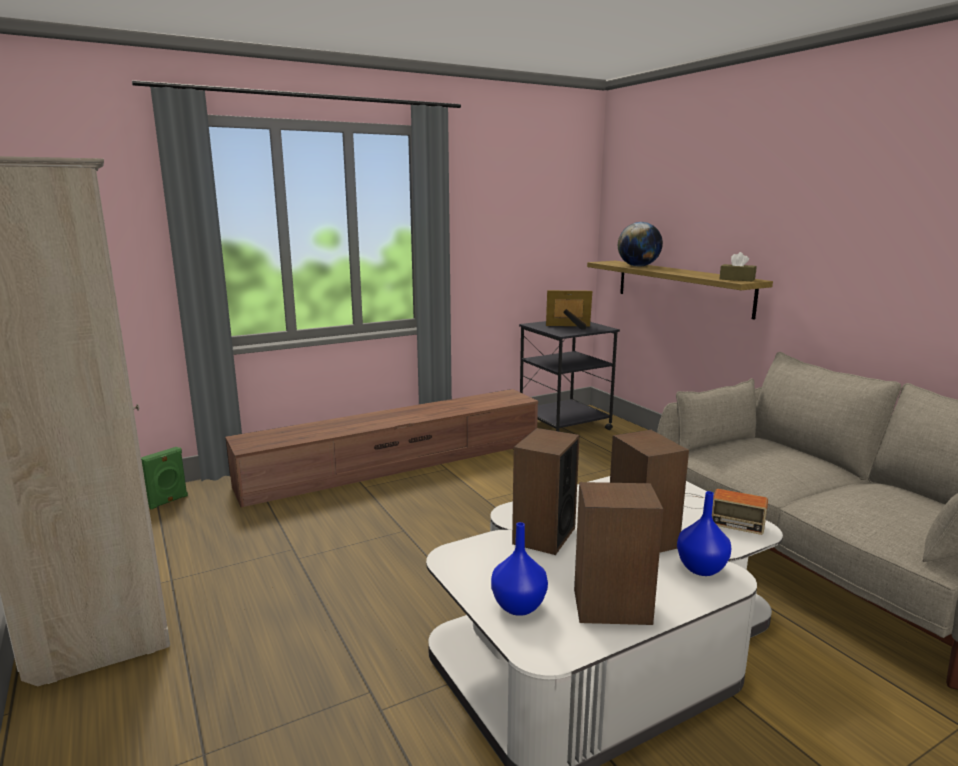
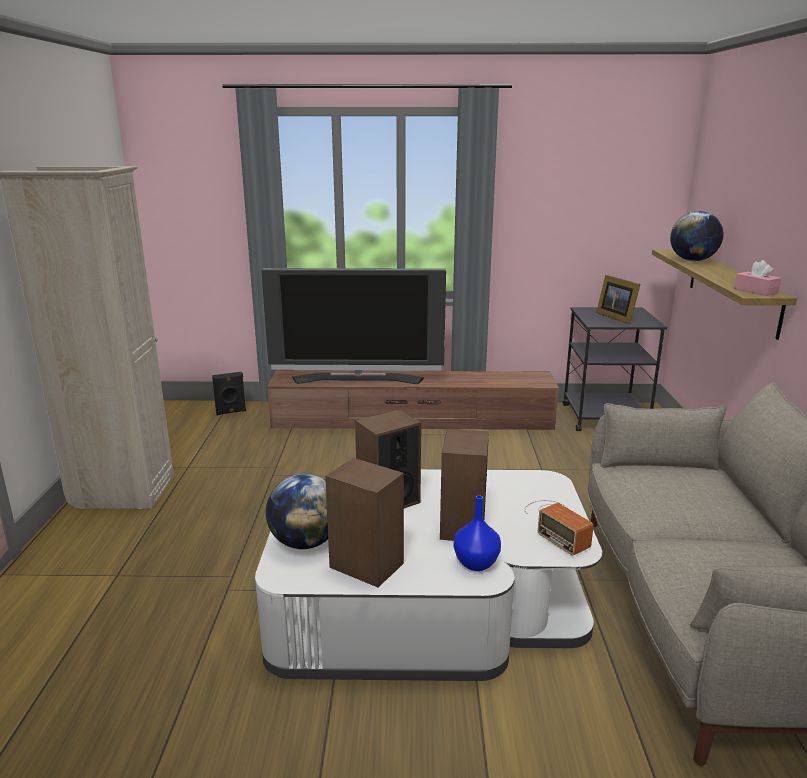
camera: 30 degrees right, 5 degrees up
green speaker [141,447,188,509] -> black speaker [212,372,246,415]
blue vase [491,522,548,616] -> globe [266,474,328,549]
picture frame [546,290,592,330] -> picture frame turned 150 degrees counterclockwise [596,275,640,324]
brown tissue box [720,252,757,281] -> pink tissue box [734,260,781,296]
none -> television [261,268,446,384]

